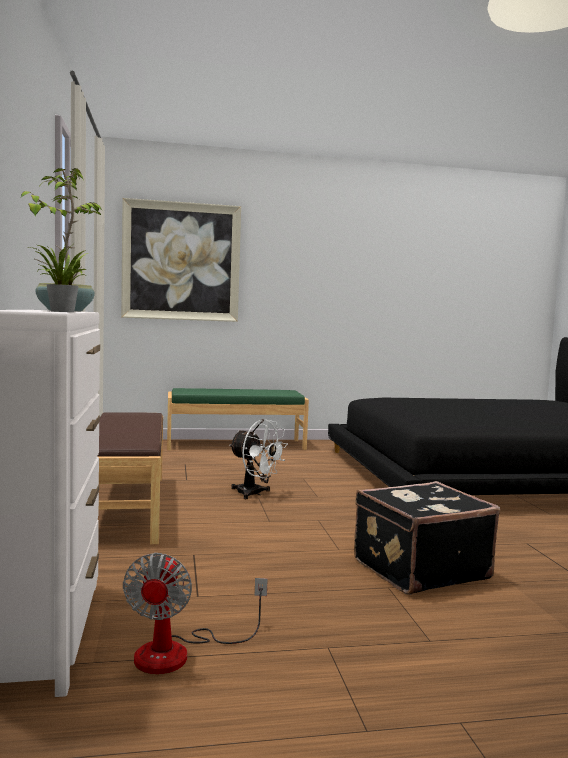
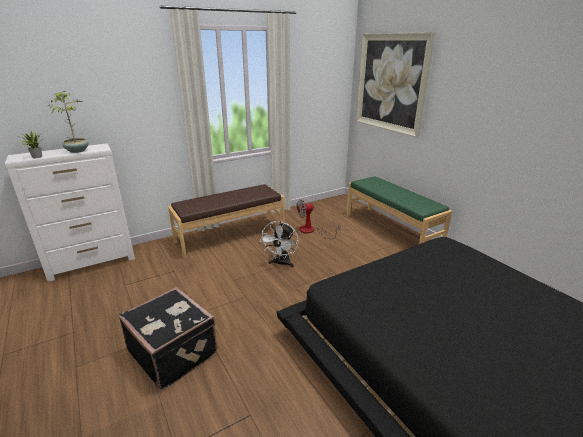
camera: 70 degrees right, 20 degrees up
fan [123,553,268,674] -> fan moved to [296,199,340,239]

